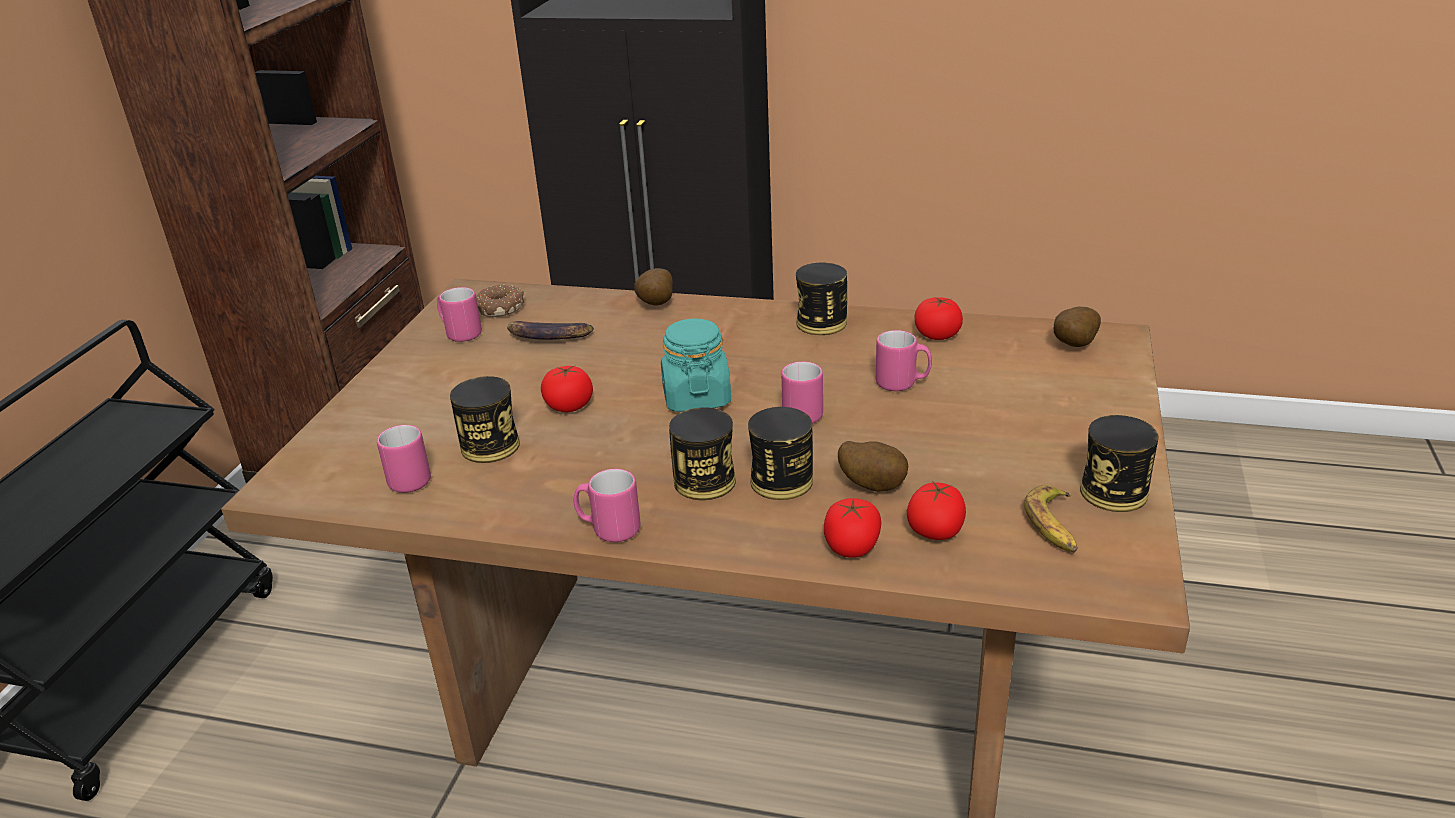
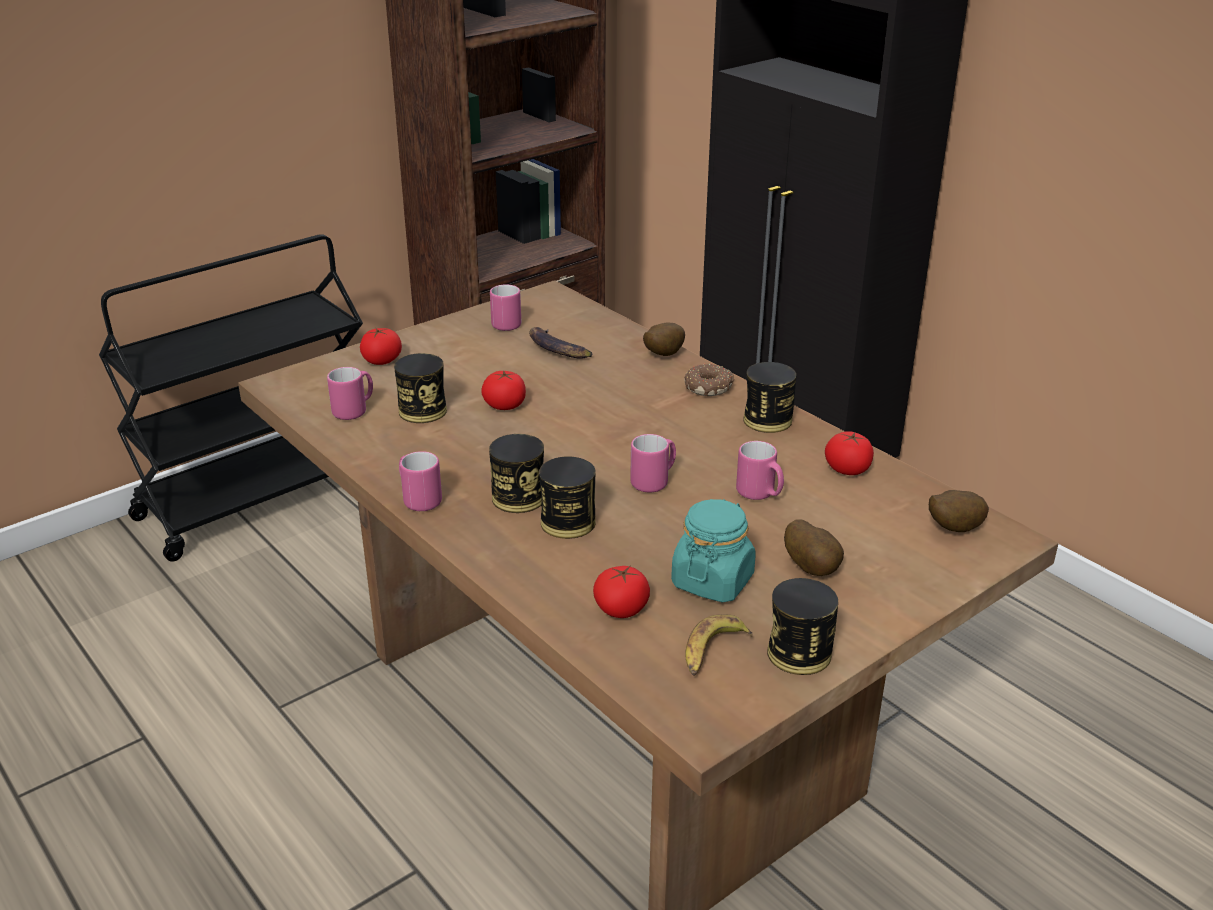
camera: 35 degrees right, 0 degrees up
donut [476,284,524,317] -> donut moved to [684,364,735,396]
turquoise jar [661,319,731,412] -> turquoise jar moved to [671,499,756,603]
tomato [824,498,881,558] -> tomato moved to [360,328,402,365]
potato [838,441,908,492] -> potato moved to [784,520,844,576]

